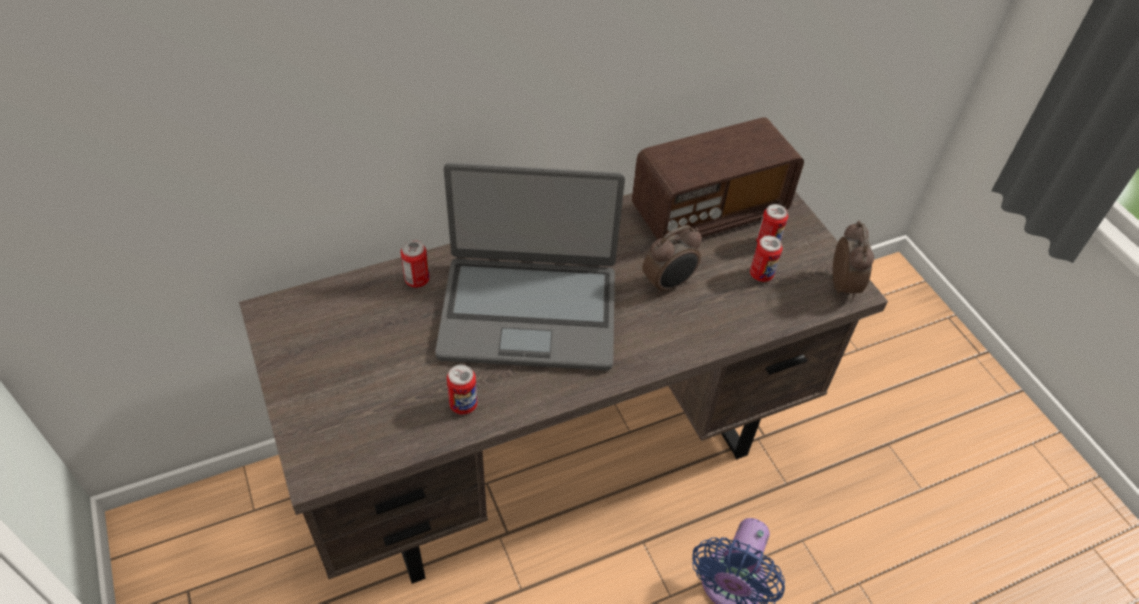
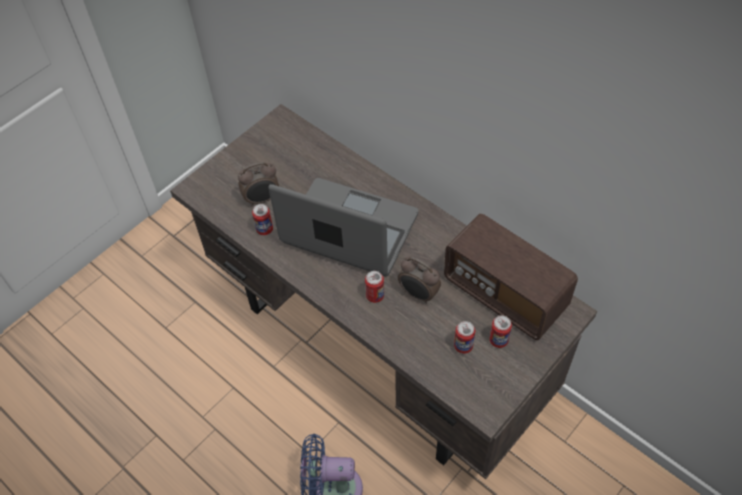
camera: 70 degrees right, 5 degrees up
can [401,240,430,288] -> can moved to [365,271,384,303]
laptop [435,163,625,371] -> laptop turned 135 degrees clockwise [268,178,418,276]
alarm clock [833,221,874,300] -> alarm clock moved to [238,162,279,206]

